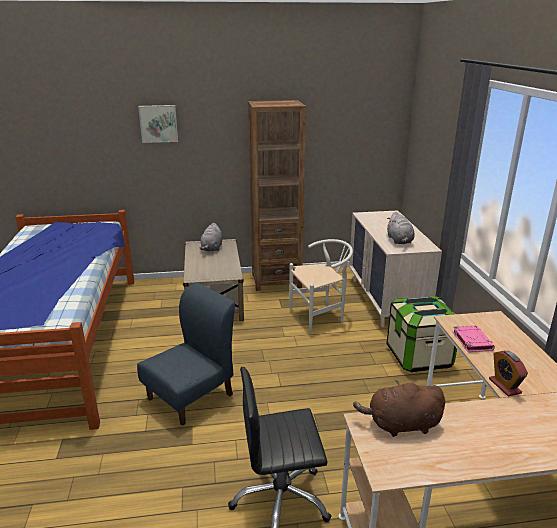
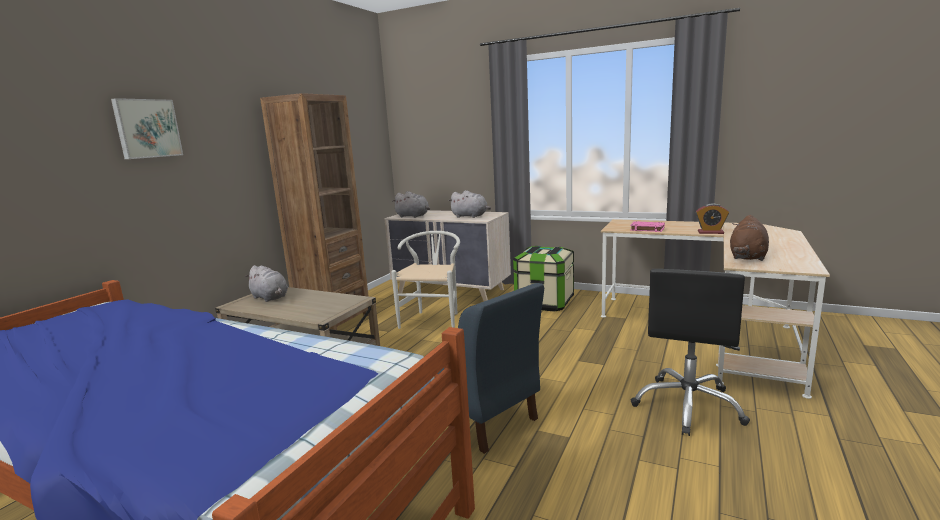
camera: 55 degrees left, 10 degrees down
blue chair [137,283,235,426] -> blue chair turned 150 degrees clockwise [437,283,544,454]
none -> grey plush toy [392,191,430,218]

